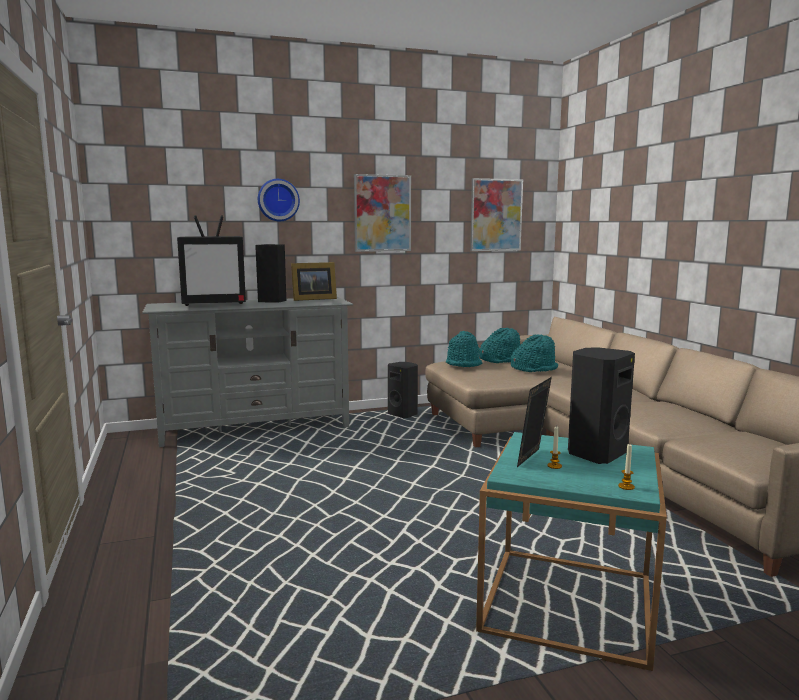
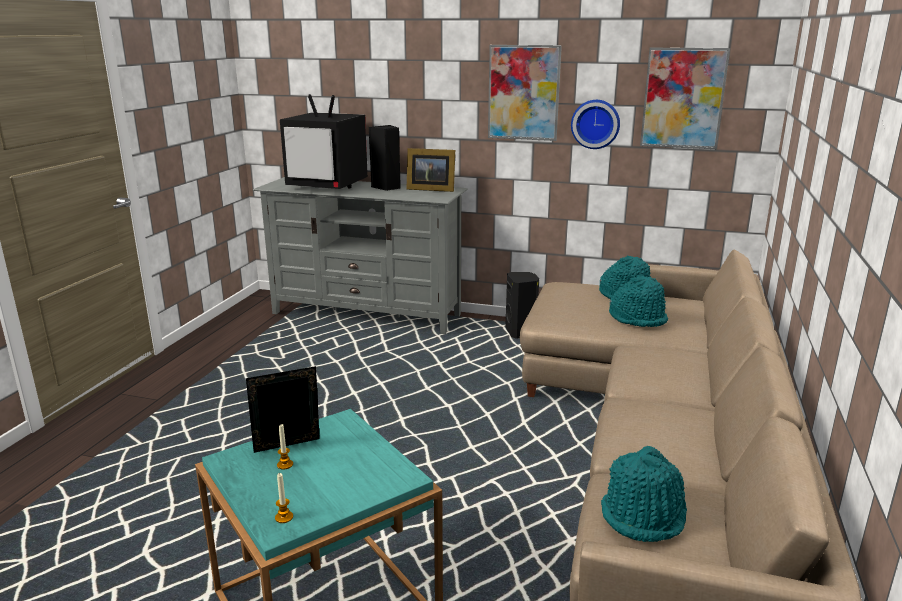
camera: 35 degrees right, 10 degrees up
wall clock [258,179,300,221] -> wall clock moved to [571,100,620,149]
turquoise hat [446,331,483,367] -> turquoise hat moved to [601,446,687,542]
black speaker [568,347,635,464] -> none

